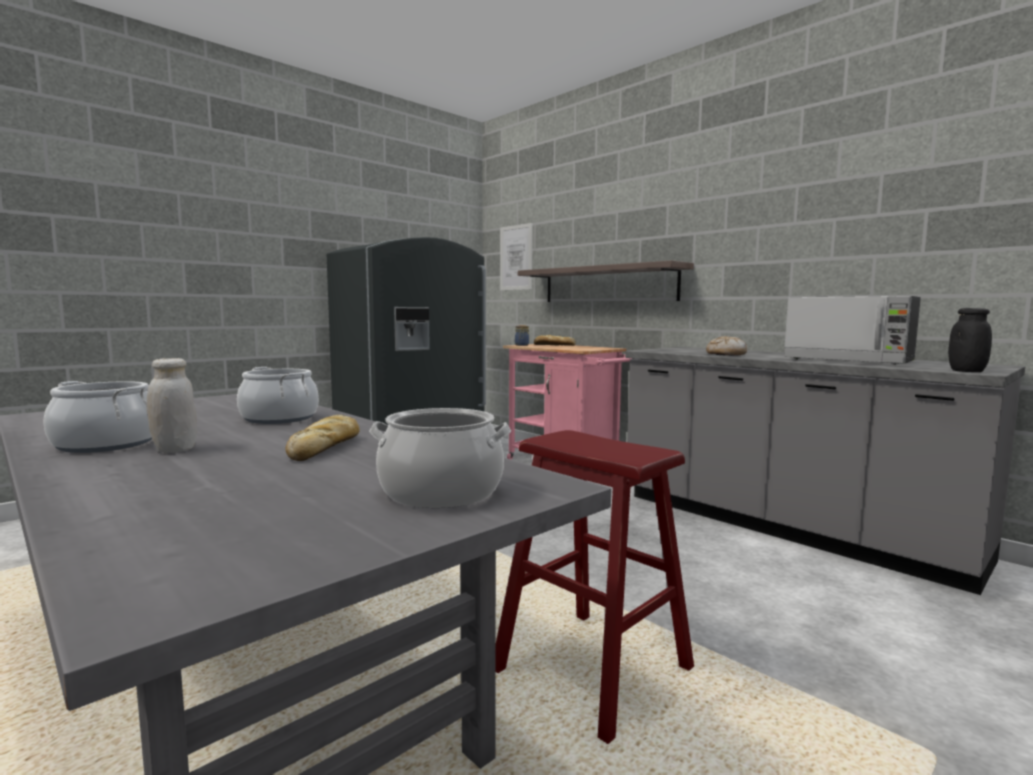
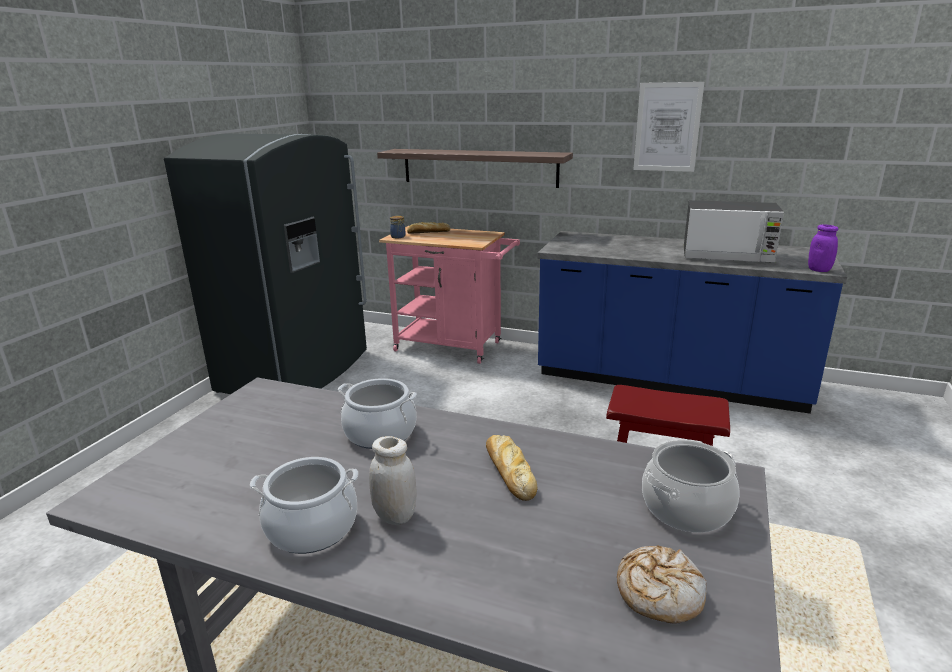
camera: 25 degrees left, 15 degrees up
picture [500,223,533,290] -> picture moved to [633,82,704,172]
grey counter [625,347,1025,595] -> blue counter [538,231,847,414]
bread [706,336,747,356] -> bread moved to [617,545,707,624]
black jar [948,308,992,372] -> purple jar [808,224,838,272]

